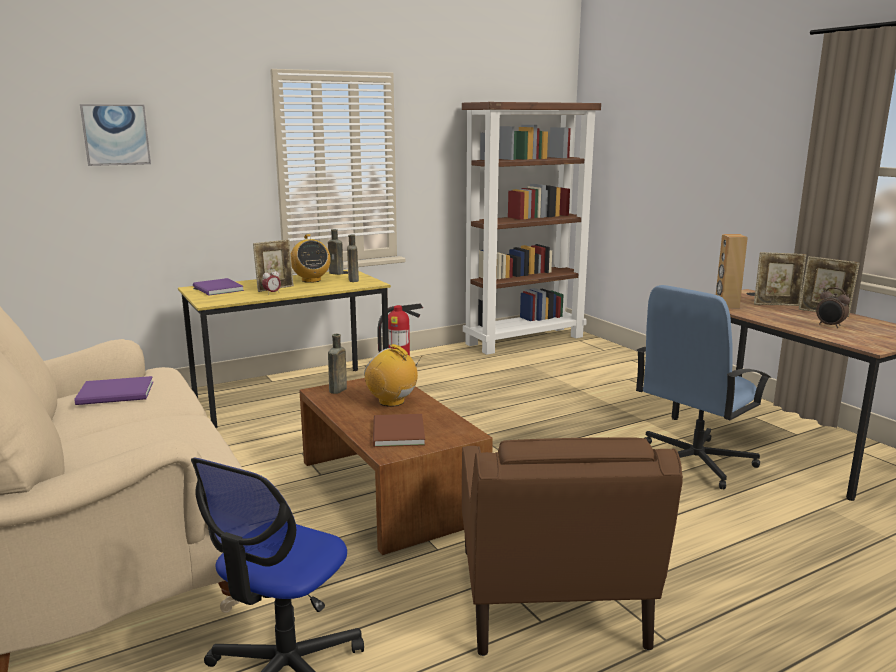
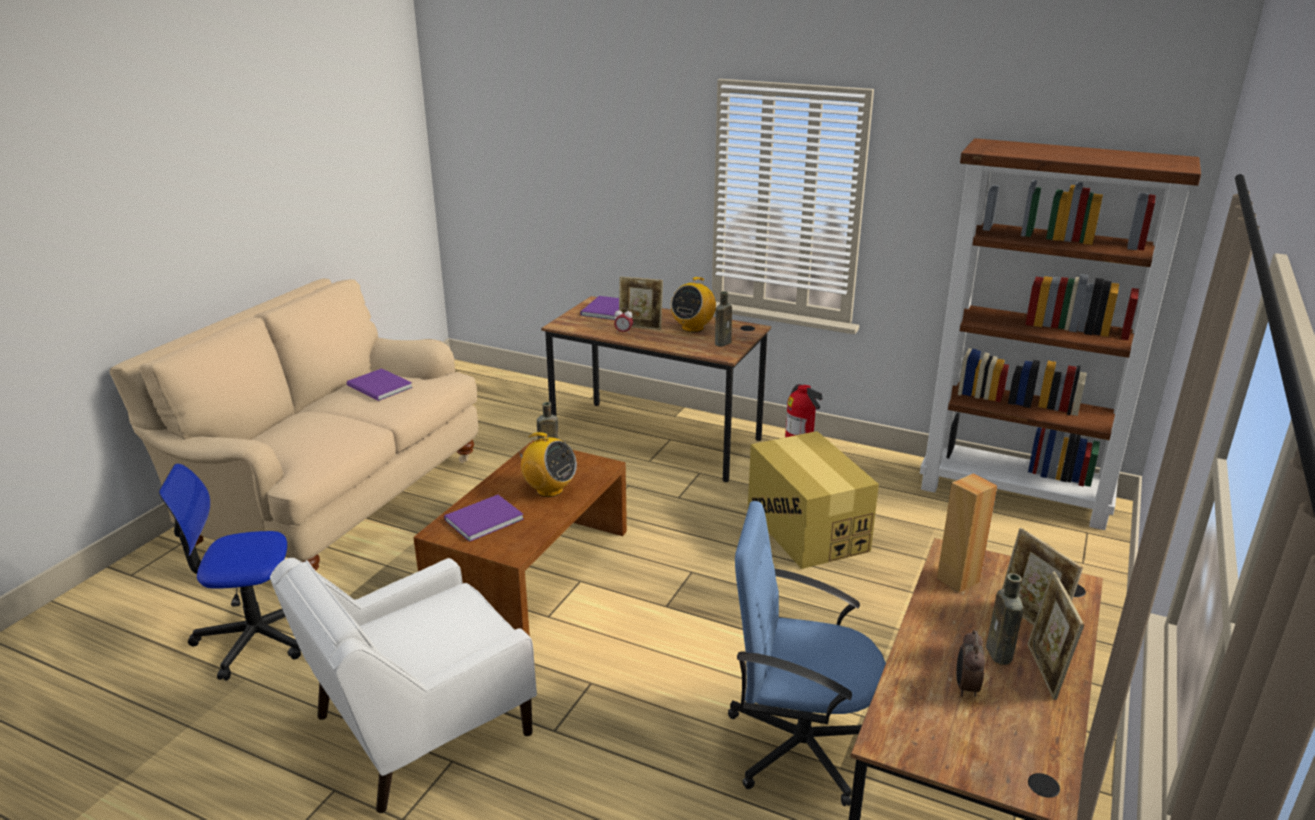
camera: 55 degrees right, 10 degrees up
picture [80,104,151,166] -> none
yellow desk [178,270,391,428] -> brown desk [541,296,771,482]
brown bottle [328,229,343,275] -> brown bottle moved to [986,573,1024,665]
radio [364,344,422,407] -> radio turned 120 degrees clockwise [518,432,577,497]
brown book [373,414,425,447] -> purple book [444,495,524,542]
brown armchair [462,437,683,656] -> white armchair [270,558,537,813]
none -> cardboard box [748,431,879,569]

